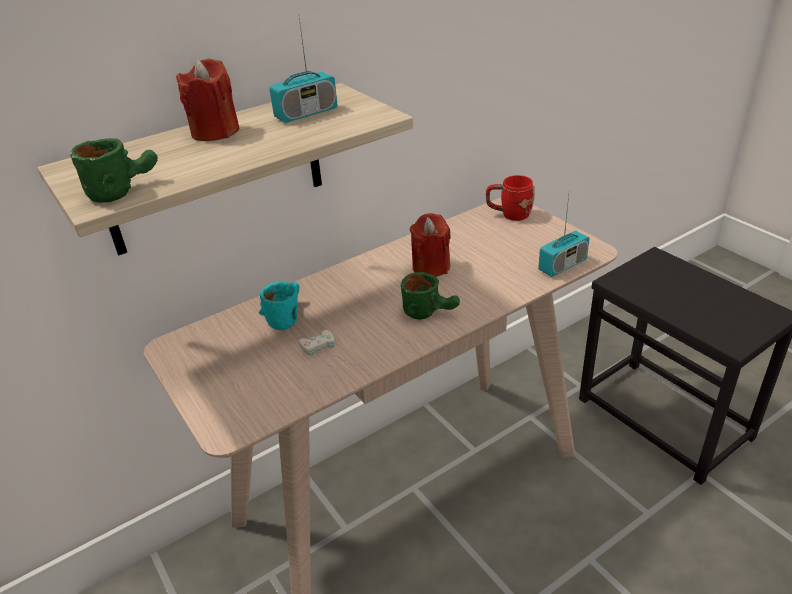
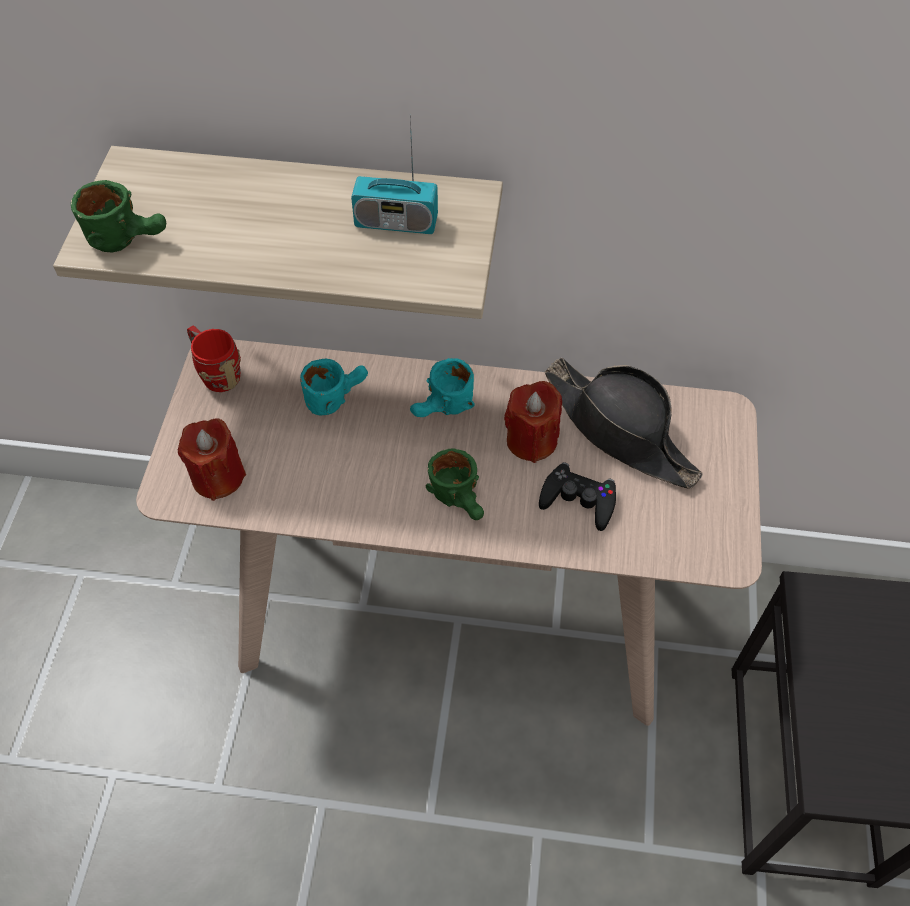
camera: 40 degrees right, 20 degrees up
red candle [176,59,240,141] -> red candle moved to [178,418,246,501]
white game controller [298,330,375,389] -> none
red mug [486,175,535,221] -> red mug moved to [187,326,241,392]
radio [538,195,590,277] -> none
none -> turquoise mug [410,358,475,417]
none -> black game controller [539,462,616,531]
none -> black hat [544,358,703,489]

